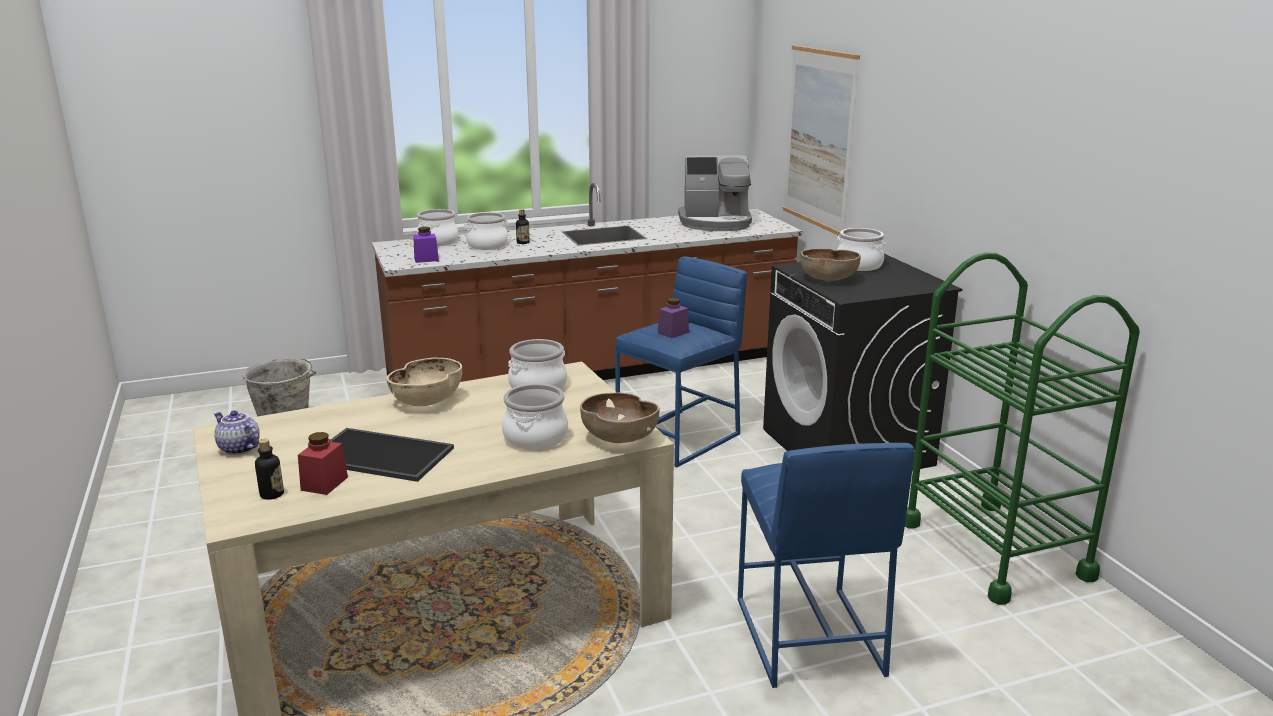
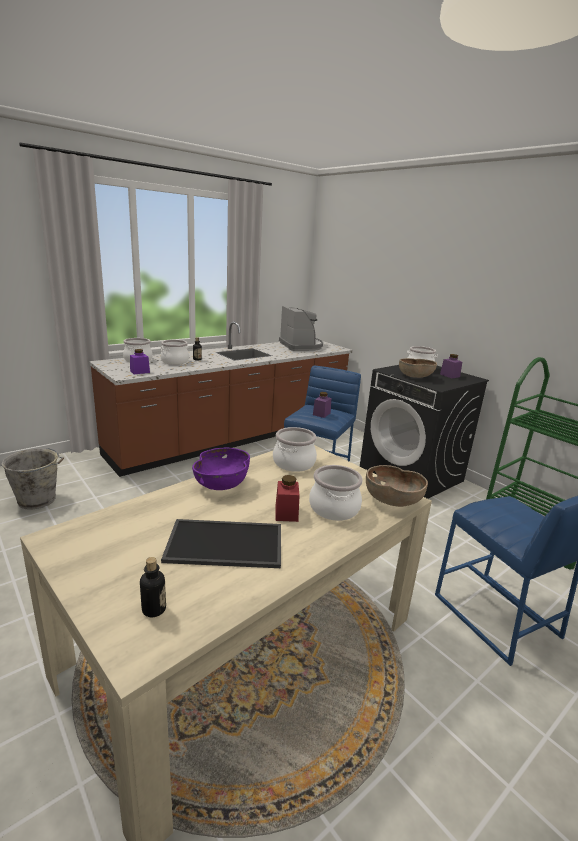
camera: 20 degrees left, 0 degrees up
teapot [214,411,260,455] -> none
red jar [298,432,348,495] -> red jar moved to [276,475,300,522]
beige bowl [386,358,462,406] -> purple bowl [192,447,250,490]
coffee machine [678,155,752,231] -> coffee machine turned 90 degrees counterclockwise [279,306,323,351]
picture [783,45,860,236] -> none
none -> purple jar [440,354,462,378]

